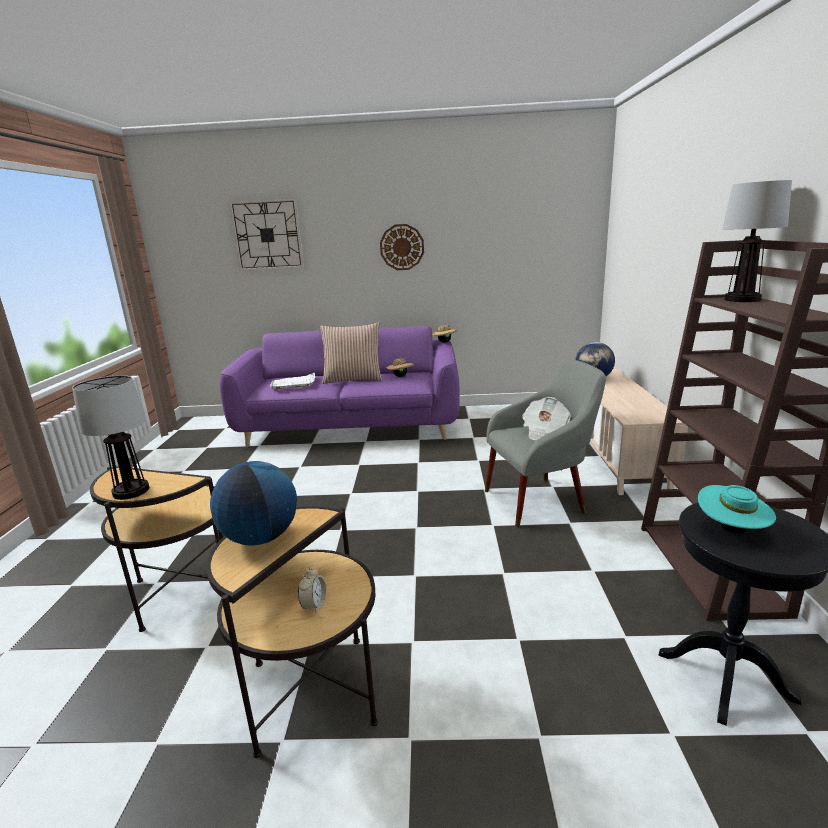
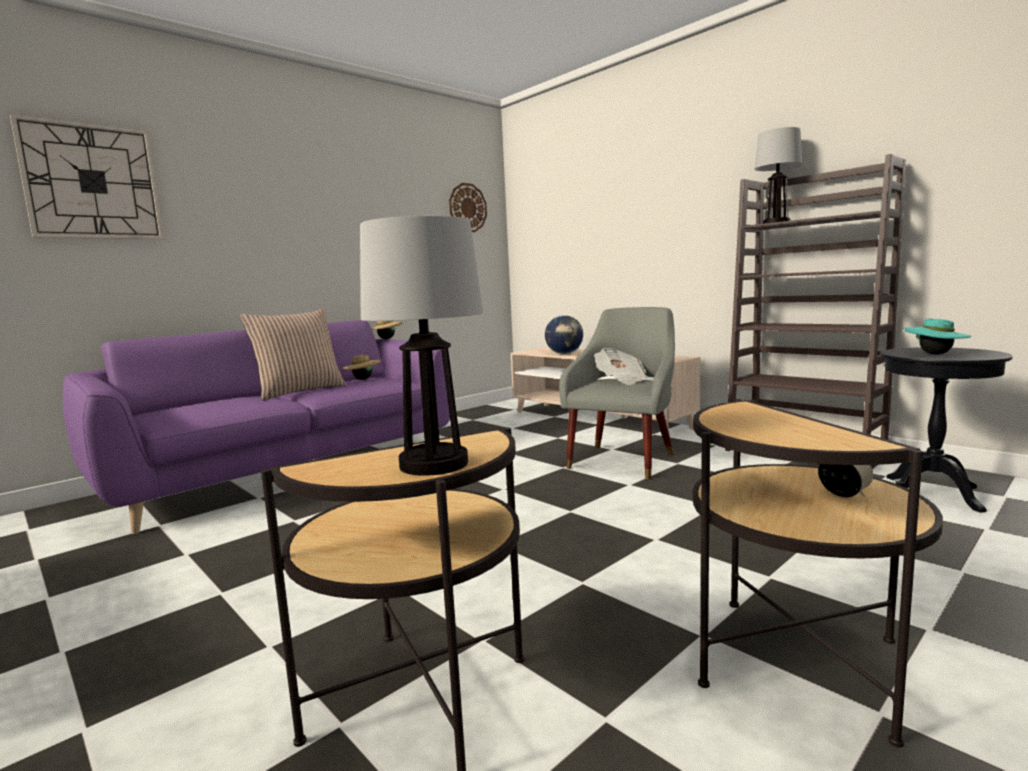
camera: 45 degrees left, 10 degrees down
globe [210,461,297,546] -> none
white tray [270,373,315,390] -> none
wall clock [380,224,424,270] -> wall clock moved to [449,183,487,232]

